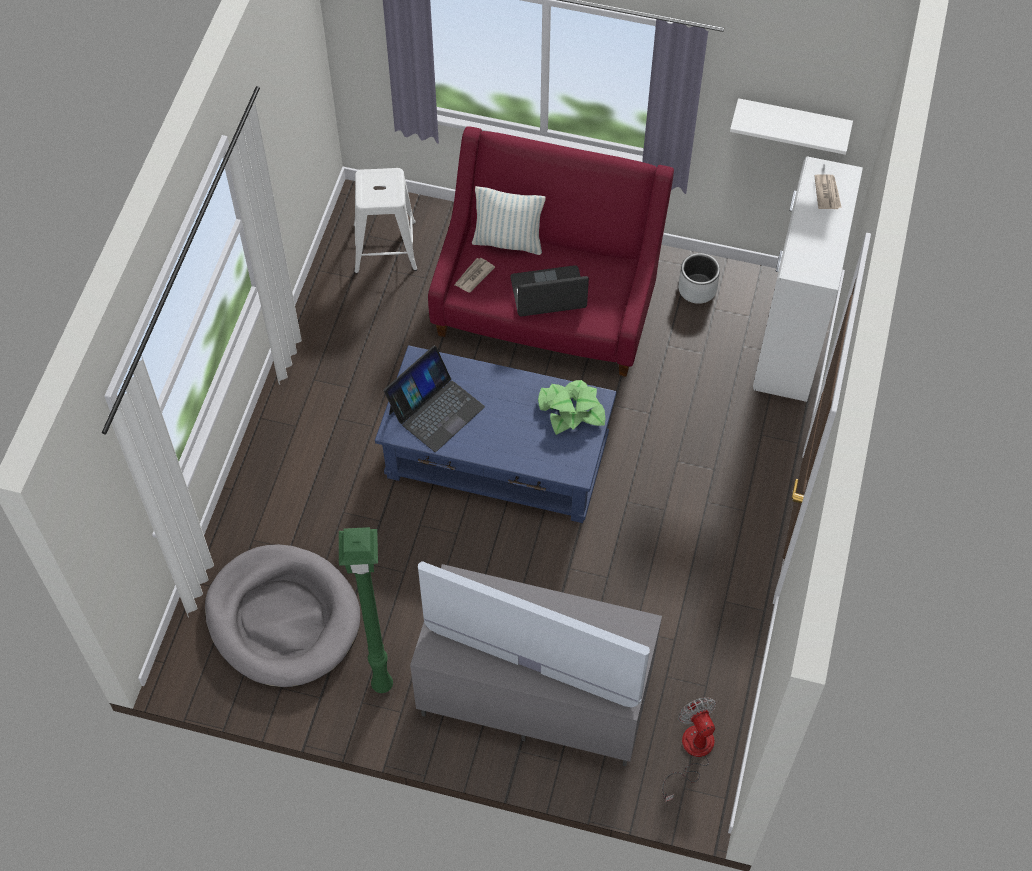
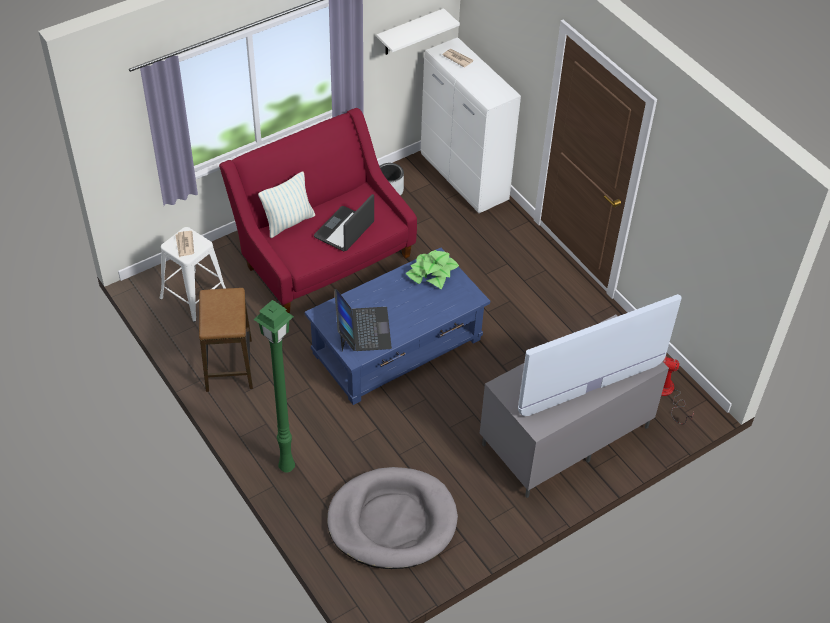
camera: 50 degrees left, 10 degrees down
green floor lamp [339,527,393,693] -> green floor lamp moved to [253,300,295,473]
newspaper [455,258,495,293] -> newspaper moved to [176,231,194,257]
none -> stool [199,288,253,392]

